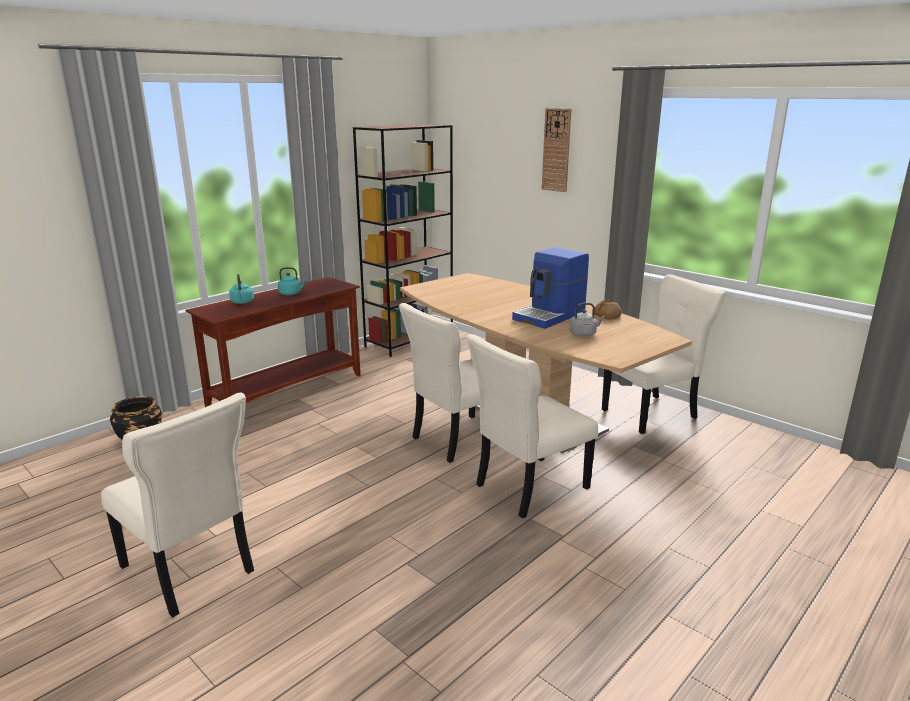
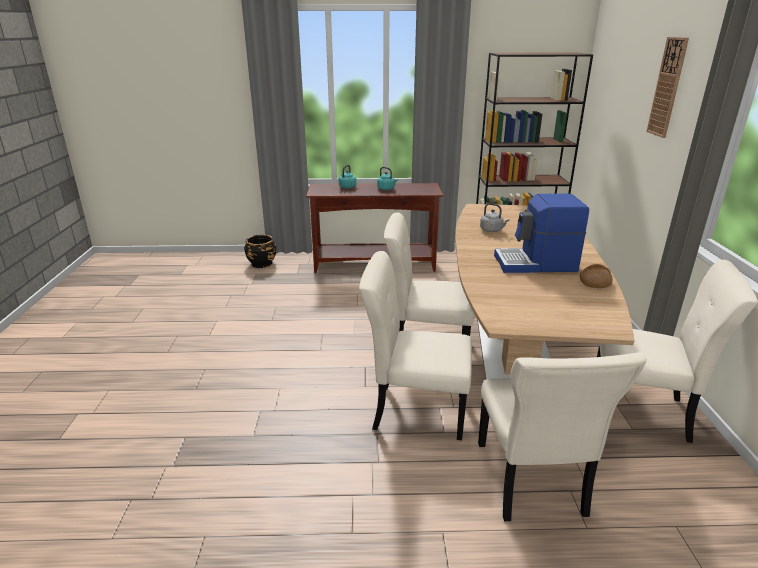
camera: 45 degrees right, 5 degrees up
beige chair [101,393,254,618] -> beige chair moved to [478,353,647,521]
grey kettle [569,303,605,336] -> grey kettle moved to [480,203,509,232]

